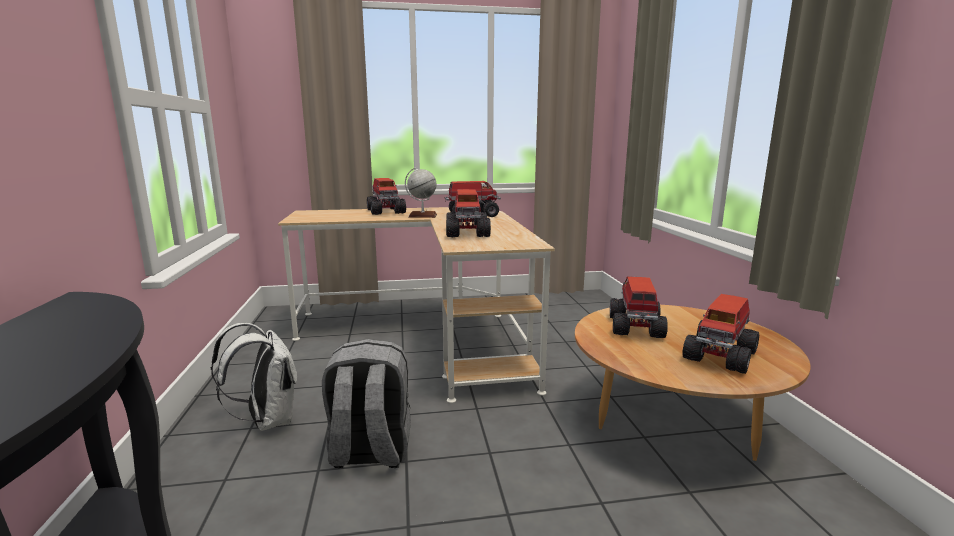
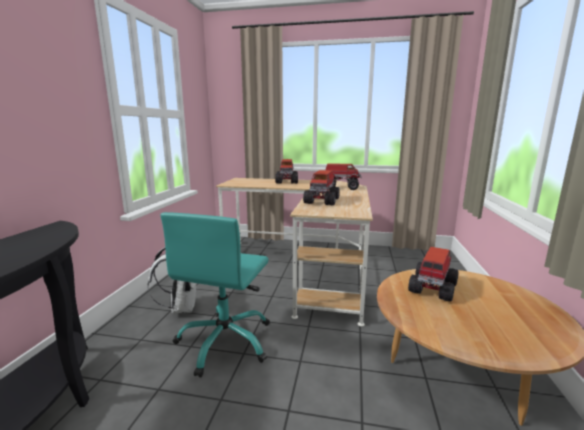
camera: 20 degrees right, 0 degrees up
grey backpack [322,339,411,468] -> turquoise office chair [160,212,270,377]
globe [405,167,437,218] -> none
toy truck [682,294,759,374] -> none

